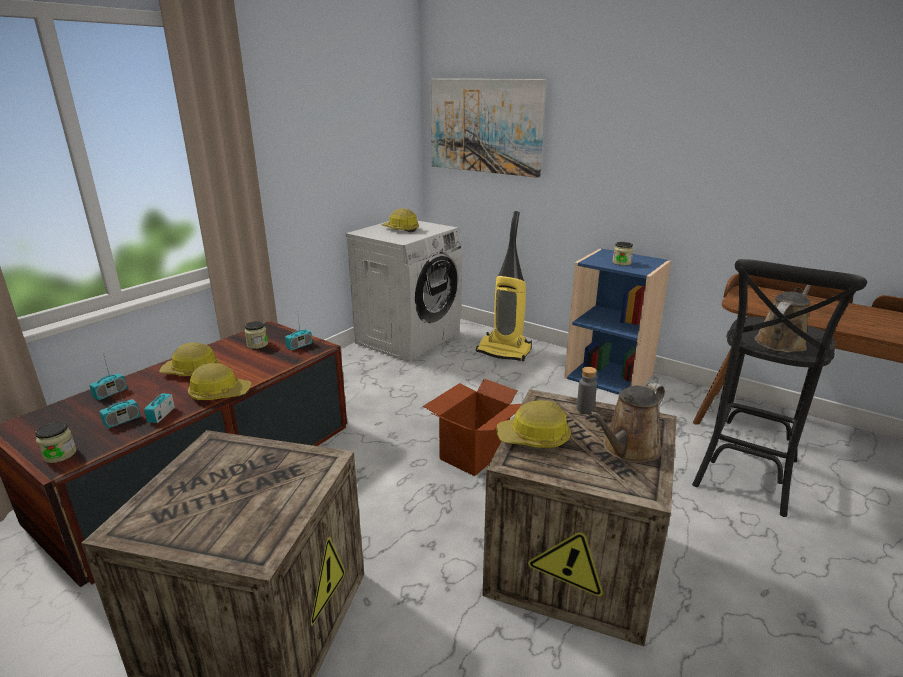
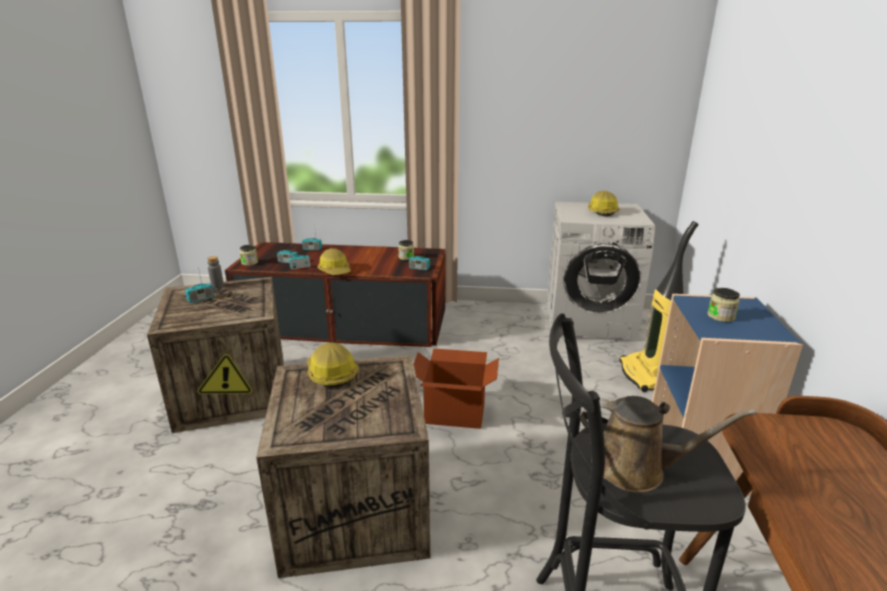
camera: 60 degrees right, 0 degrees up
hard hat [159,343,219,376] -> none
picture [430,79,546,178] -> none
grey bottle [577,367,597,414] -> grey bottle moved to [207,256,224,289]
brown watering can [589,382,665,463] -> none
none -> radio [185,272,214,303]

